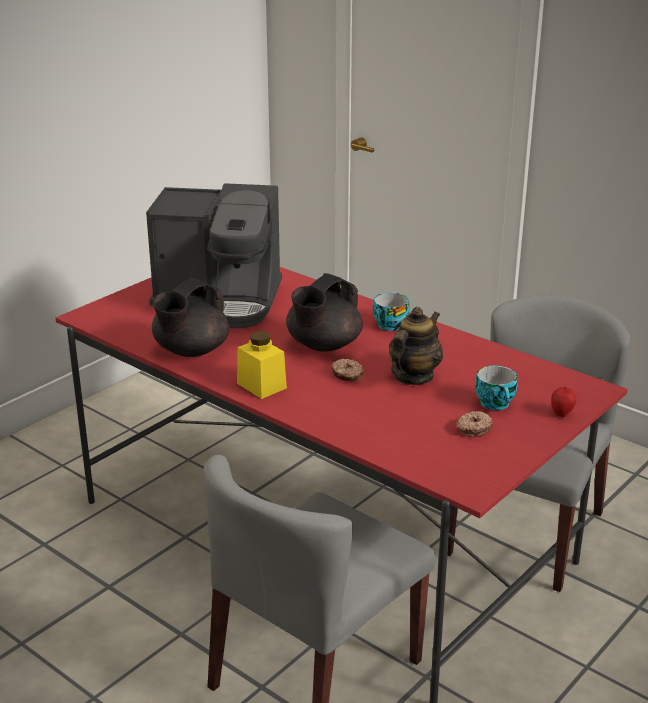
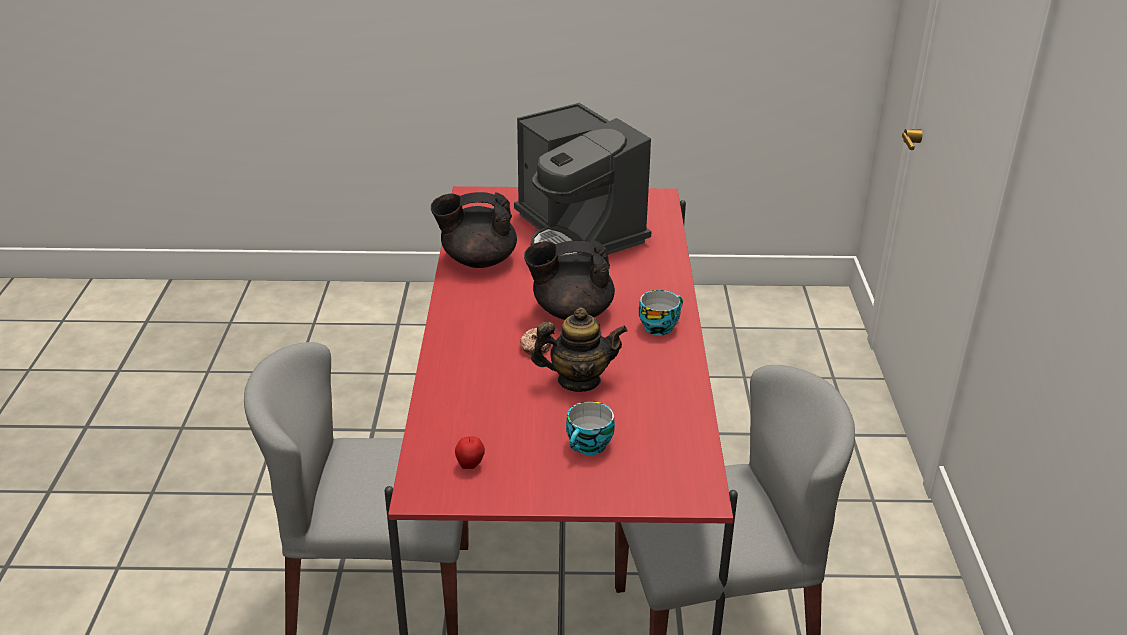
camera: 50 degrees right, 5 degrees up
yellow jar [237,331,287,399] -> none
donut [456,411,493,438] -> none
apple [551,386,576,417] -> apple moved to [455,436,485,469]

